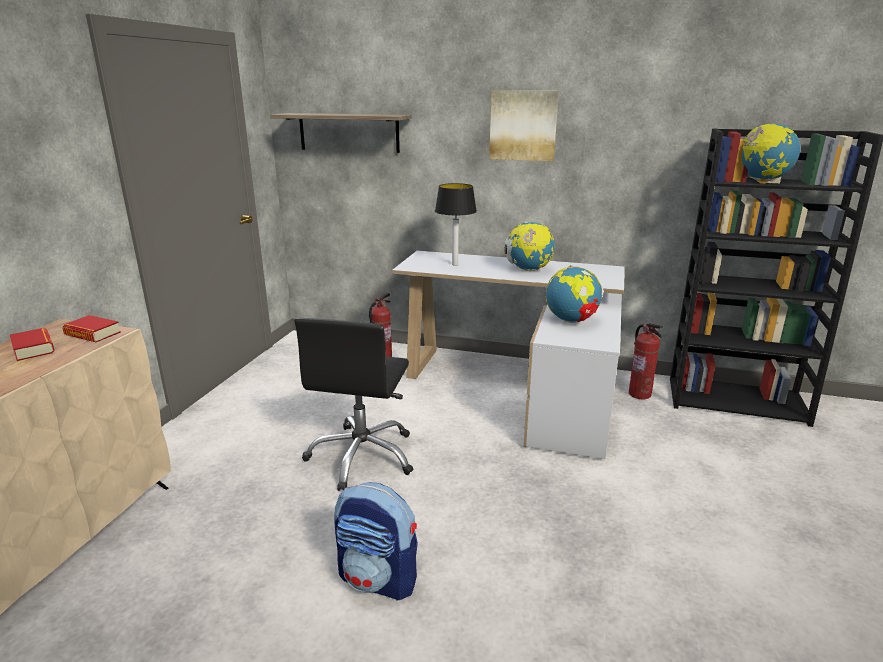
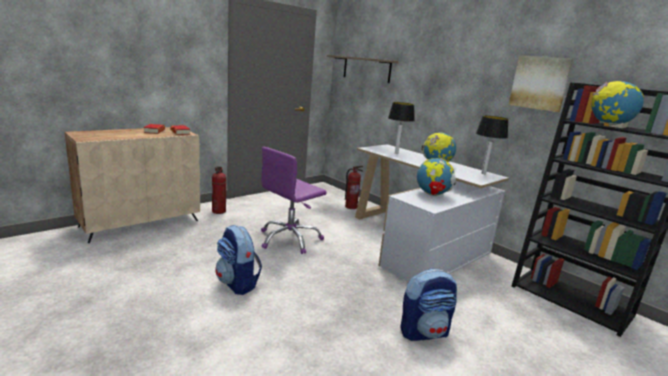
camera: 30 degrees right, 5 degrees down
black office chair [295,318,413,491] -> purple office chair [261,147,327,254]
picture [489,90,559,161] -> picture moved to [509,55,573,112]
fire extinguisher [629,323,663,399] -> fire extinguisher moved to [212,166,226,214]
none -> backpack [400,269,457,341]
none -> table lamp [476,116,509,174]

